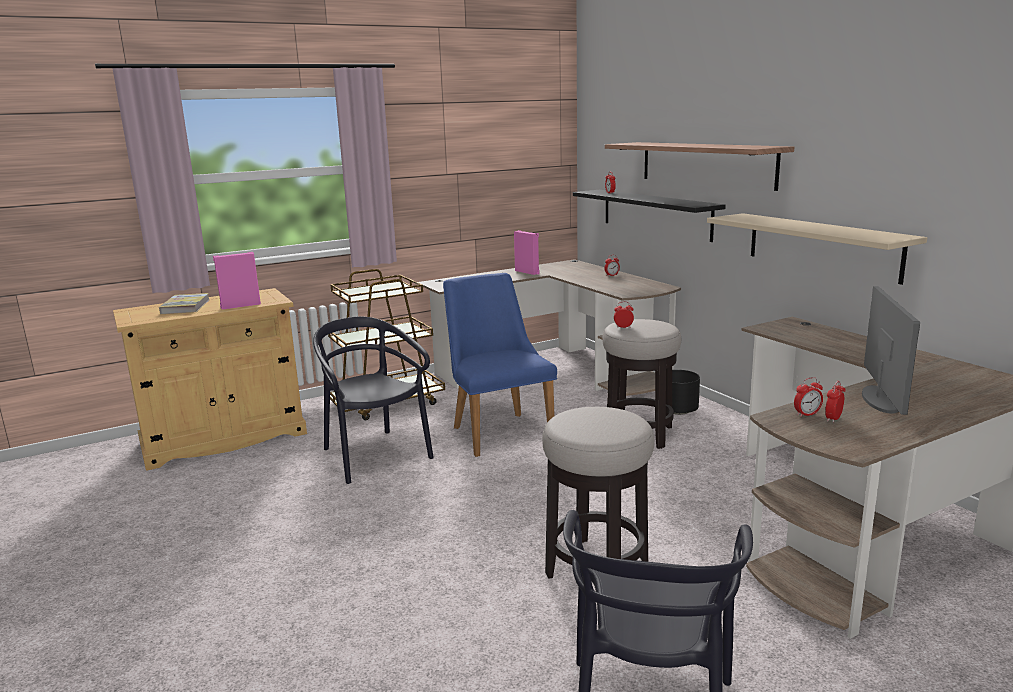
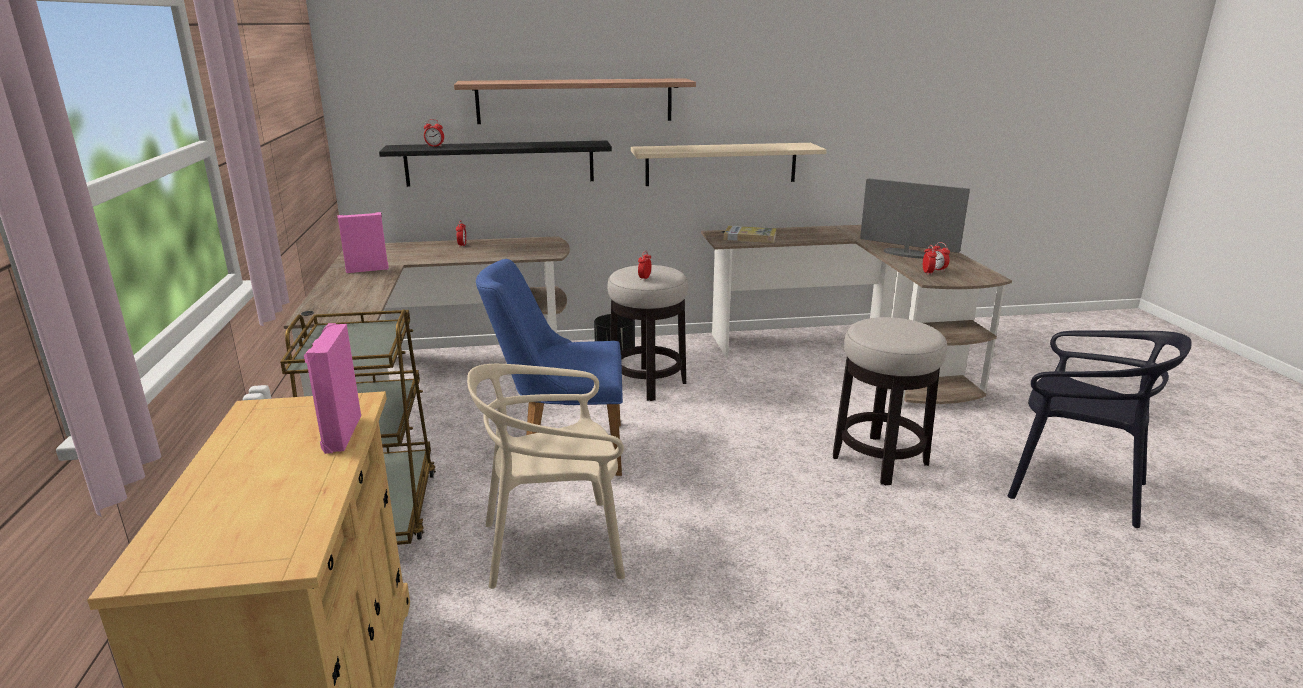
camera: 70 degrees left, 5 degrees up
book [159,293,210,314] -> book moved to [724,226,777,243]
black chair [313,316,434,484] -> beige chair [467,364,625,589]

